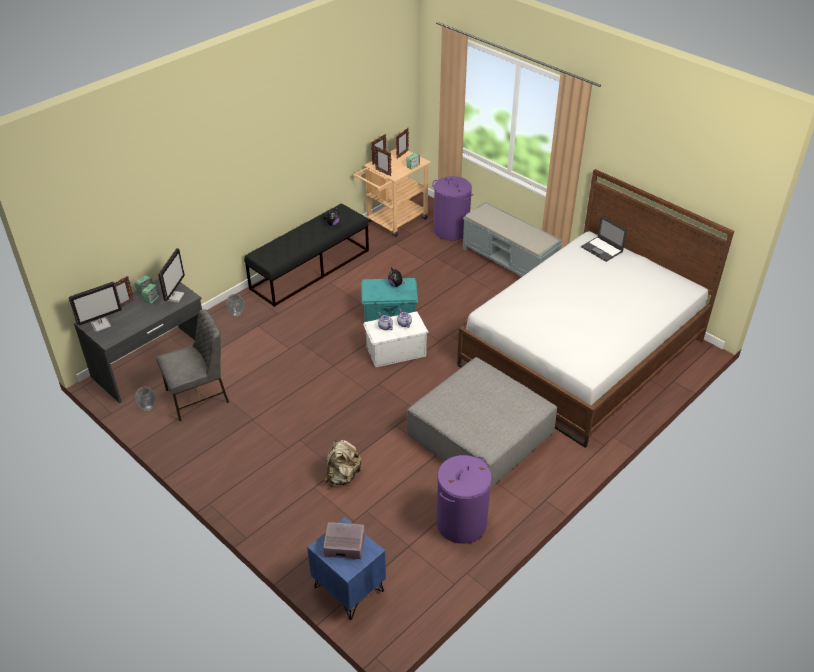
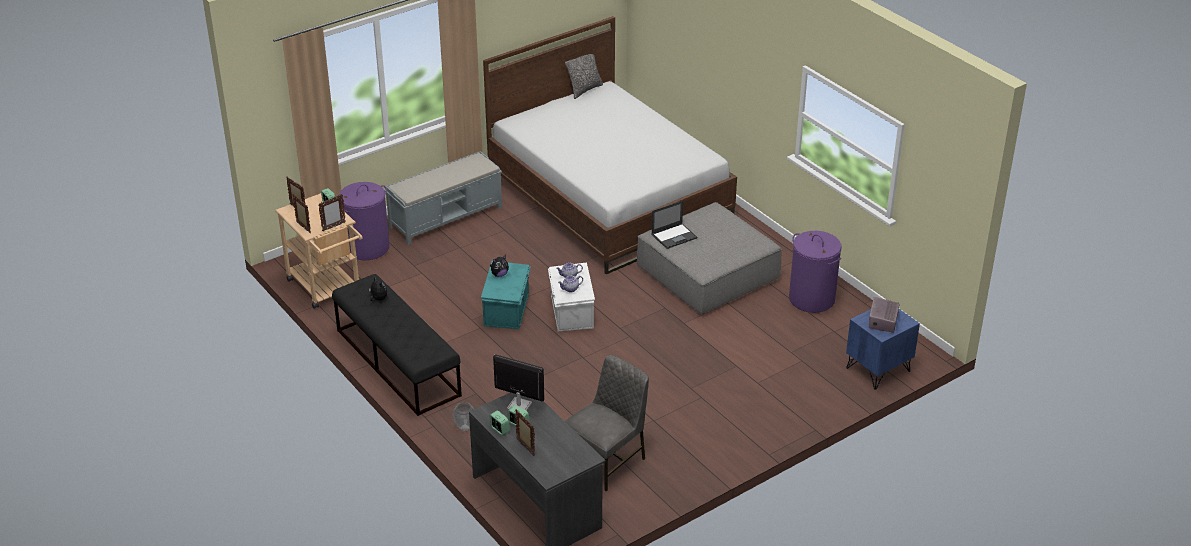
camera: 80 degrees left, 5 degrees down
monitor [69,282,122,332] -> none
vase [135,387,156,411] -> none
grey chair [156,309,229,421] -> grey chair turned 60 degrees clockwise [565,355,649,491]
beige backpack [324,440,362,487] -> none
laptop [581,216,627,262] -> laptop moved to [651,200,697,249]
none -> pillow [565,54,603,99]

